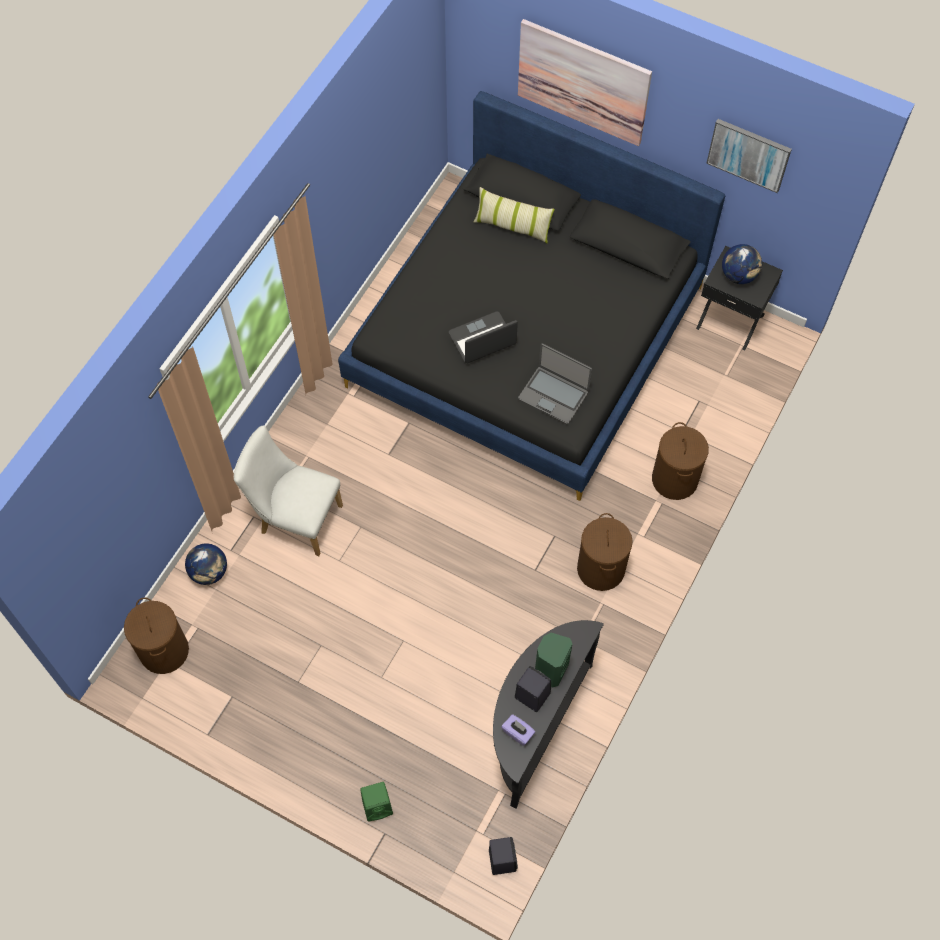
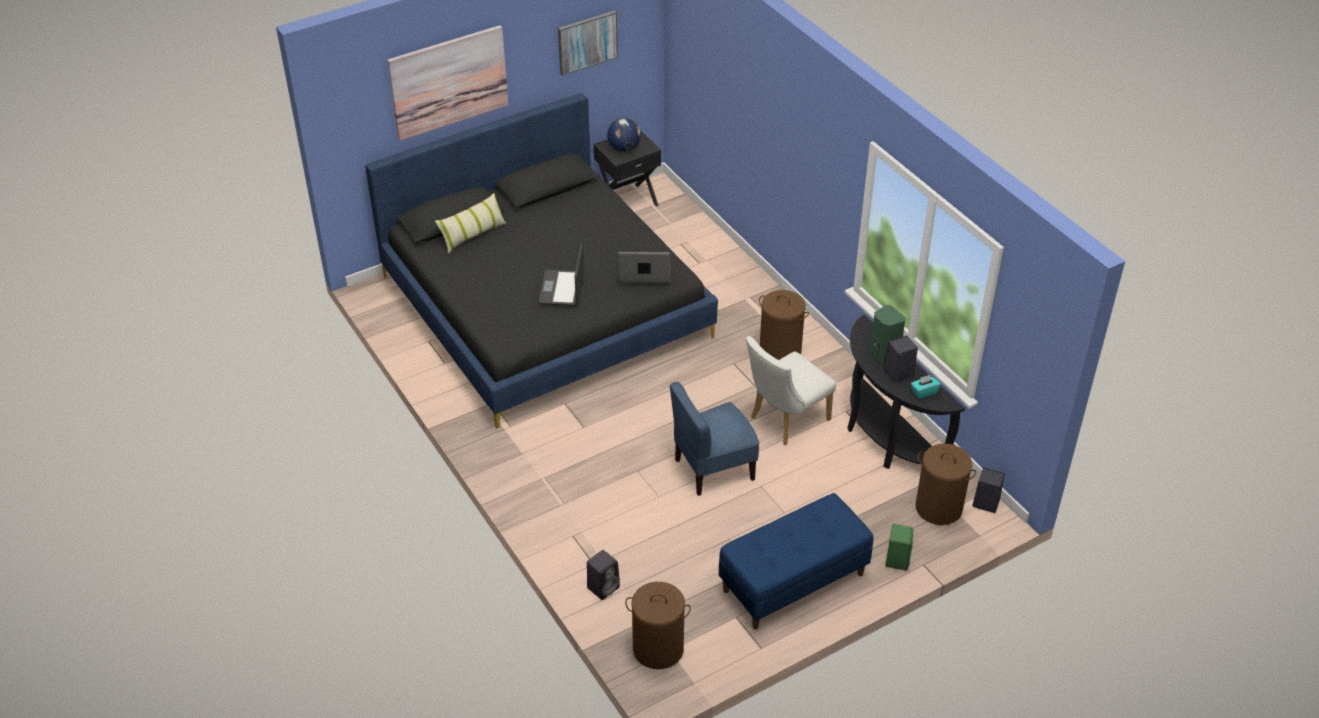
camera: 60 degrees left, 20 degrees down
globe [185,544,227,585] -> black speaker [587,550,620,600]
white chair [233,425,343,556] -> white chair moved to [746,336,836,445]
purple tissue box [501,714,535,746] -> turquoise tissue box [911,375,941,399]
laptop [518,343,592,424] -> laptop turned 150 degrees counterclockwise [618,252,670,284]
brown laundry basket [652,422,709,500] -> brown laundry basket moved to [915,444,976,525]
none -> blue chair [670,382,759,496]
none -> blue bench [719,493,873,629]

